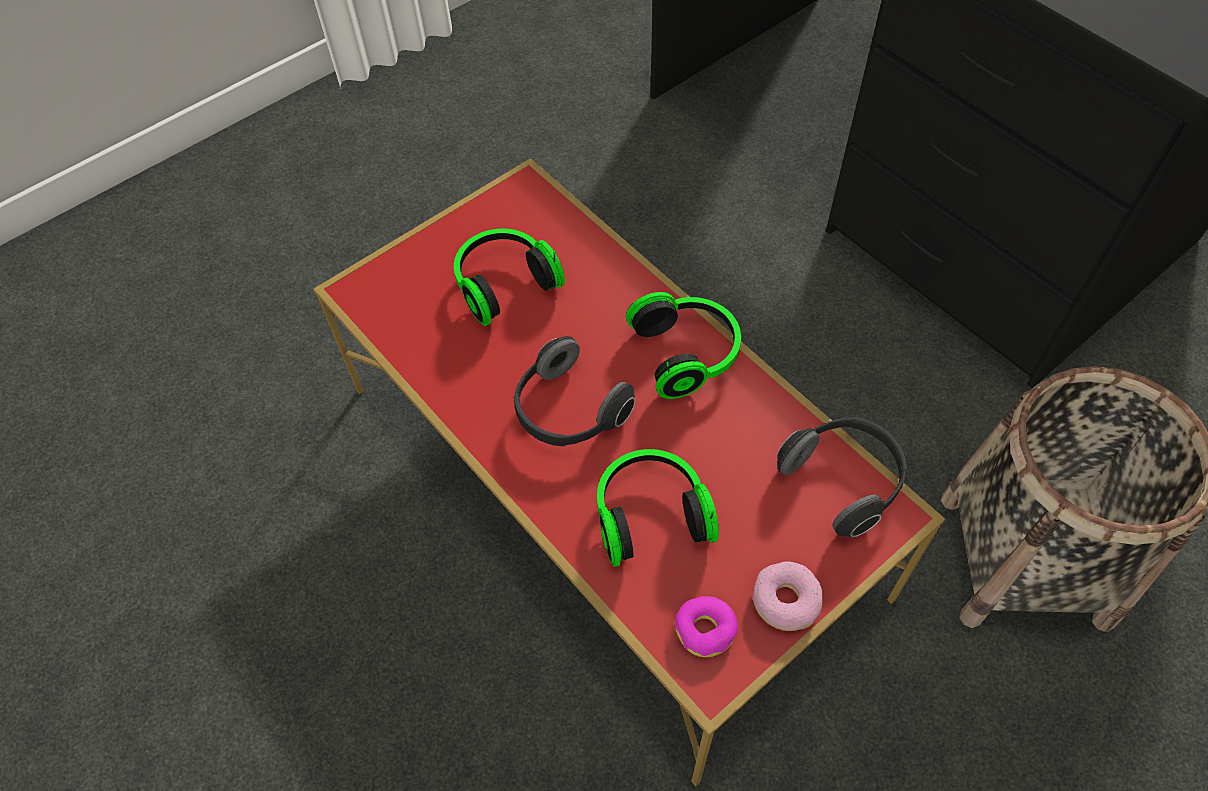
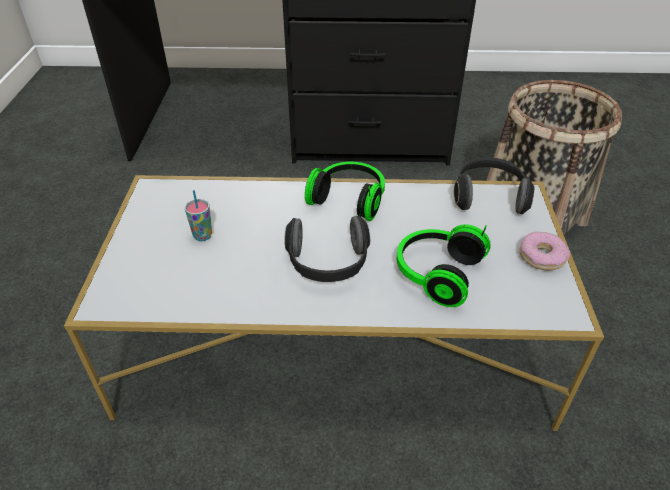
camera: 50 degrees left, 15 degrees down
red coffee table [314,158,945,786] -> white coffee table [64,175,604,431]
headphones [454,229,565,326] -> cup [185,190,212,241]
donut [675,596,738,657] -> none

